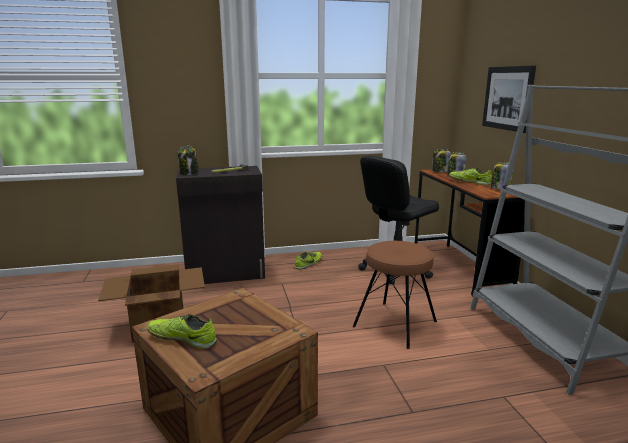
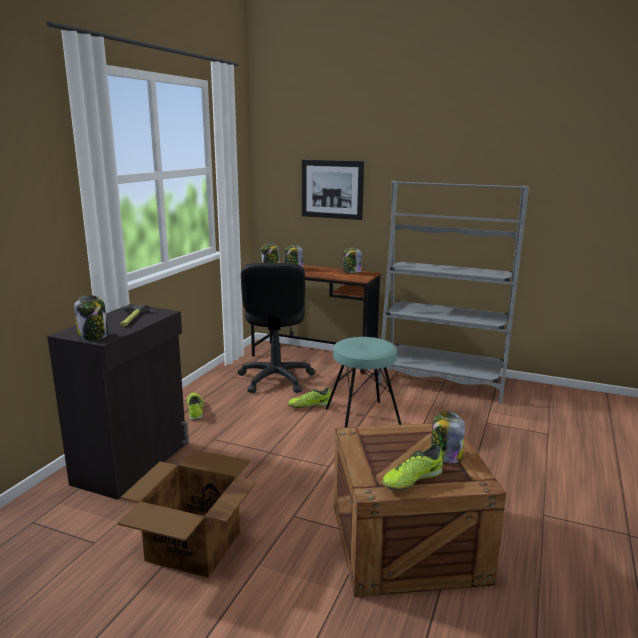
camera: 55 degrees left, 0 degrees up
brown stool [353,241,437,349] -> turquoise stool [326,337,402,428]
shoe [449,168,492,185] -> shoe moved to [288,387,332,408]
none -> jar [431,411,465,463]

